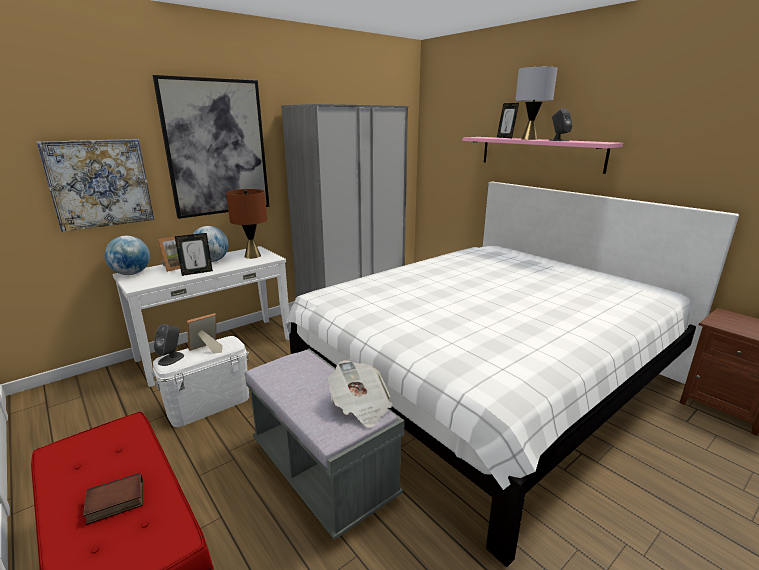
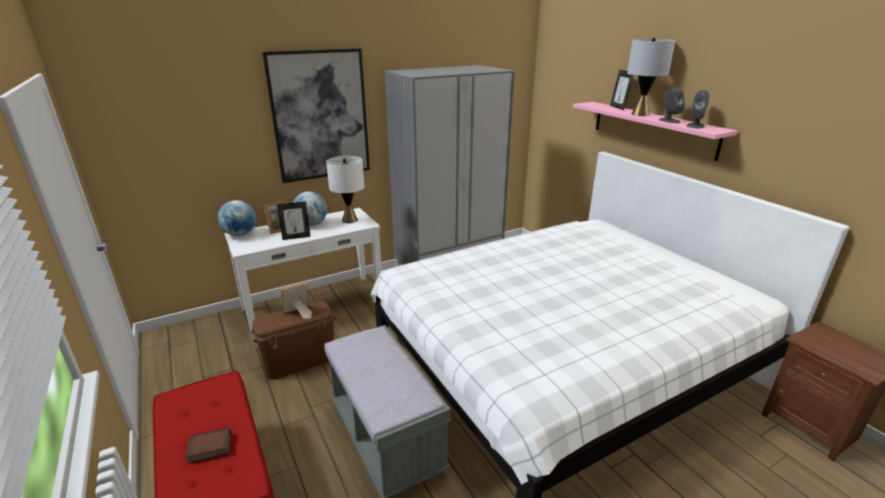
camera: 10 degrees right, 5 degrees up
picture [37,139,154,232] -> none
white storage box [151,336,249,427] -> brown storage box [251,301,336,379]
grey speaker [154,324,184,366] -> grey speaker moved to [687,90,709,128]
brown table lamp [226,189,267,259] -> white table lamp [326,156,364,223]
newspaper [328,360,392,428] -> none

